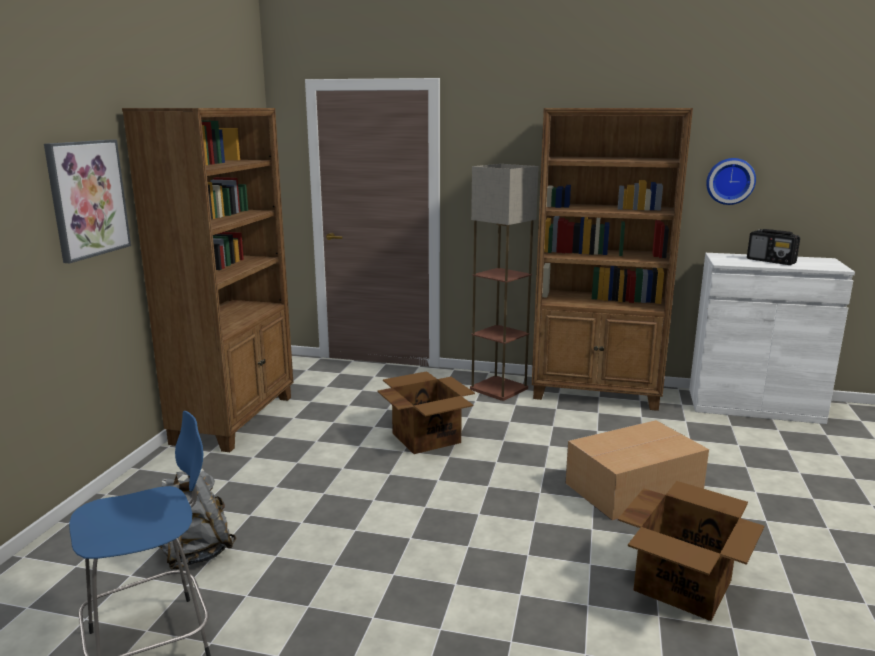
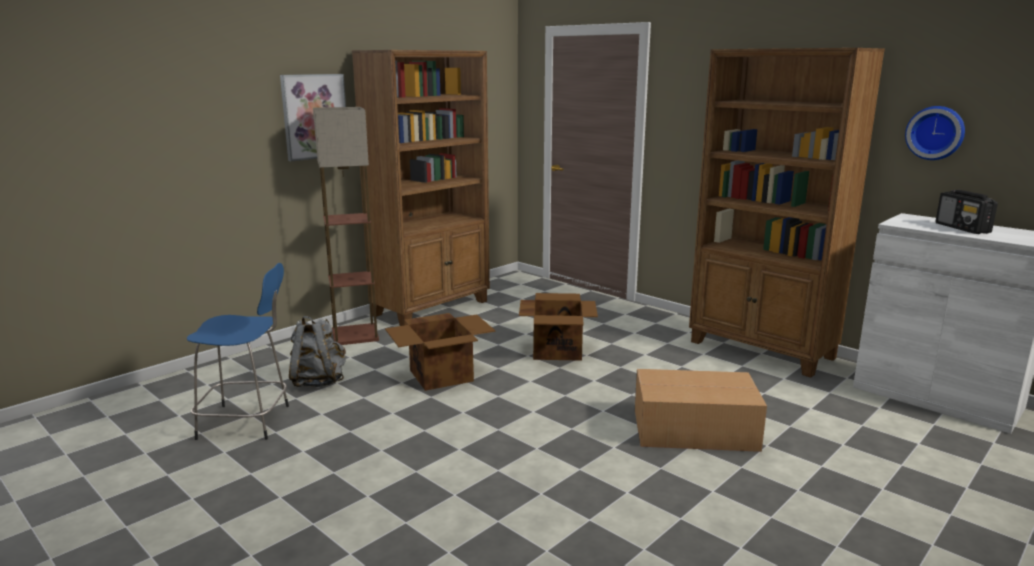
camera: 30 degrees right, 0 degrees up
floor lamp [470,164,539,401] -> floor lamp moved to [313,107,379,345]
cardboard box [618,481,764,621] -> cardboard box moved to [385,313,495,391]

